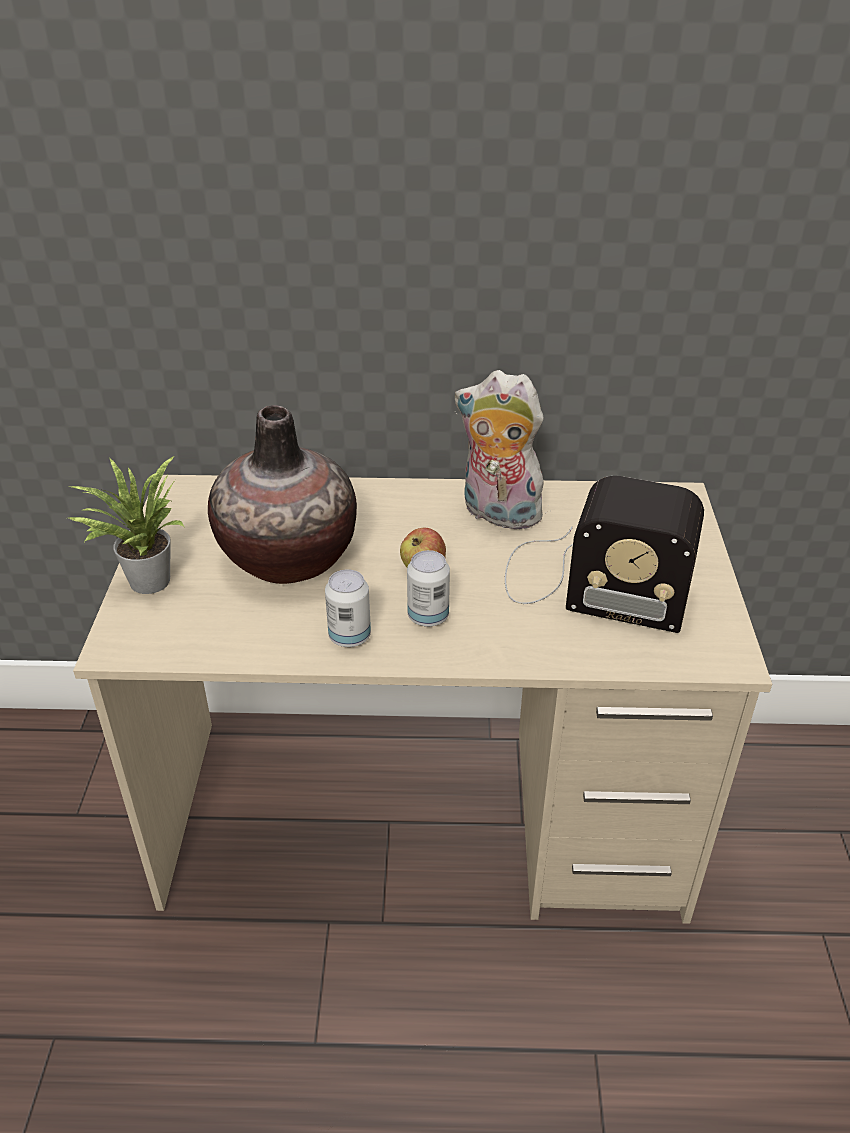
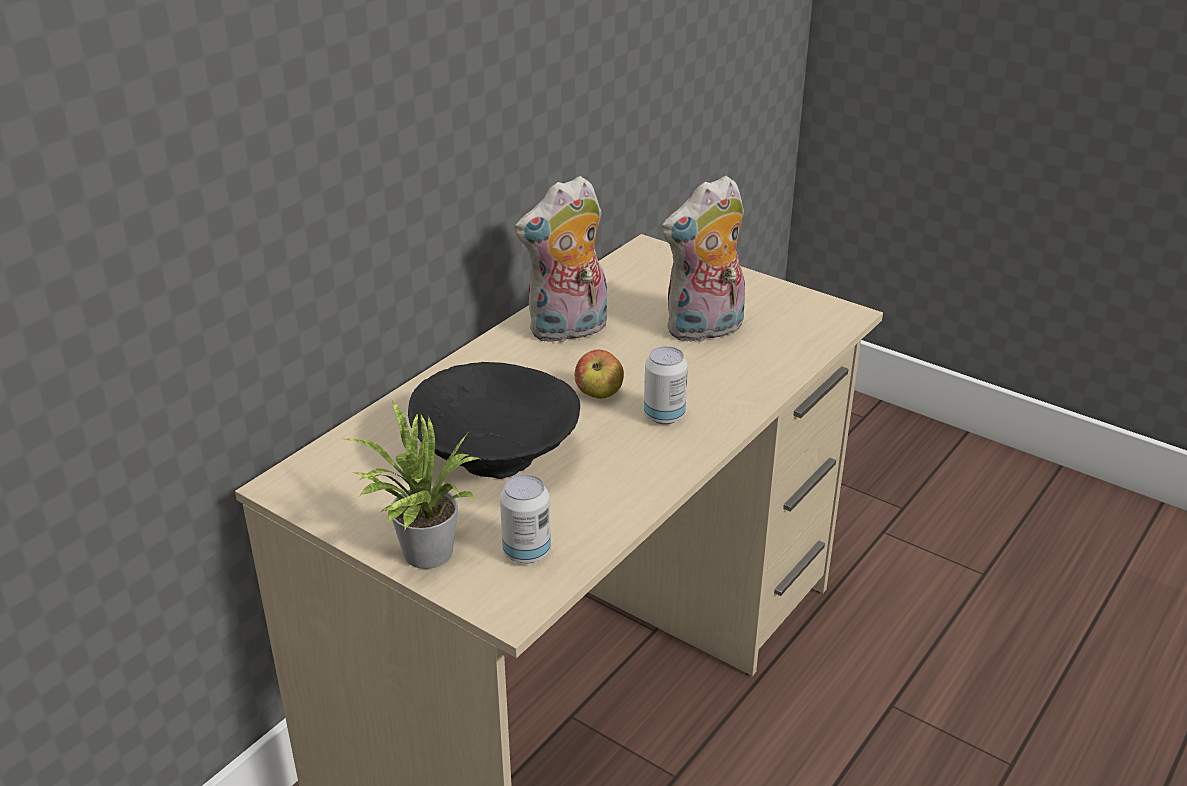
camera: 55 degrees left, 5 degrees down
vase [208,405,357,584] -> black bowl [408,362,580,479]
can [325,569,371,647] -> can moved to [500,474,551,564]
radio [505,476,704,633] -> plush toy [661,175,745,342]

